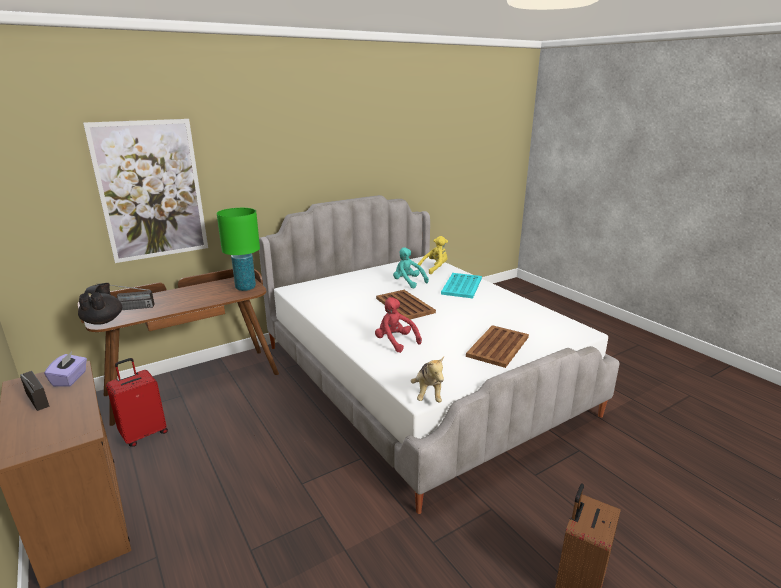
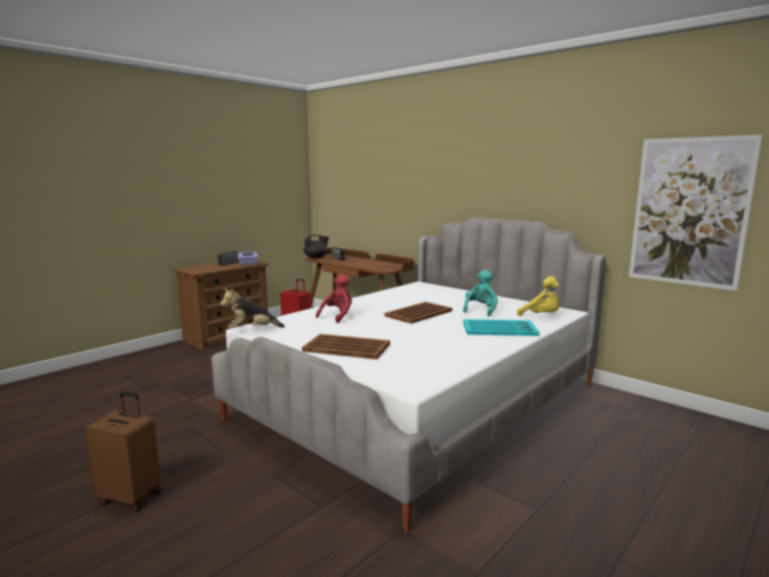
camera: 75 degrees right, 10 degrees down
picture [83,119,208,263] -> picture moved to [629,135,762,291]
green table lamp [216,208,260,291] -> none

